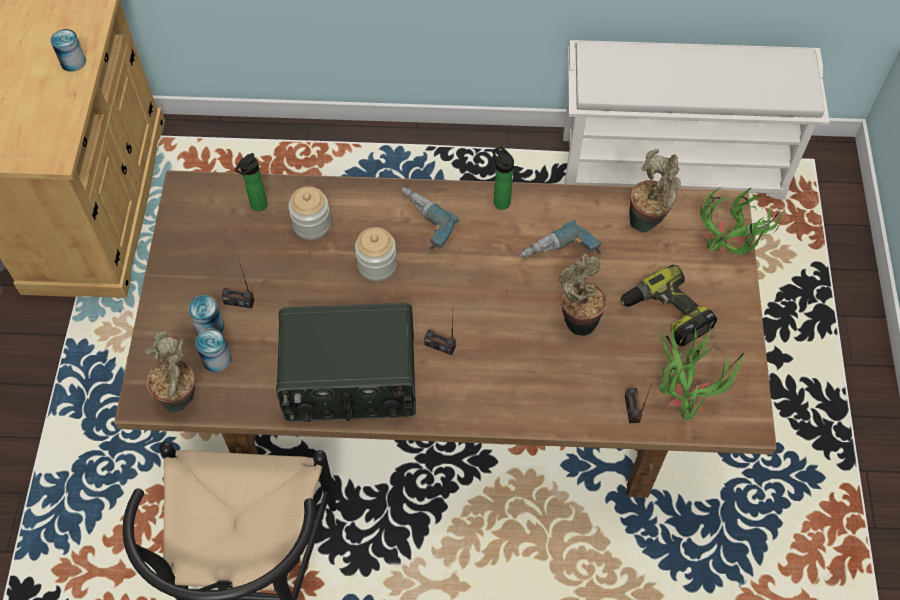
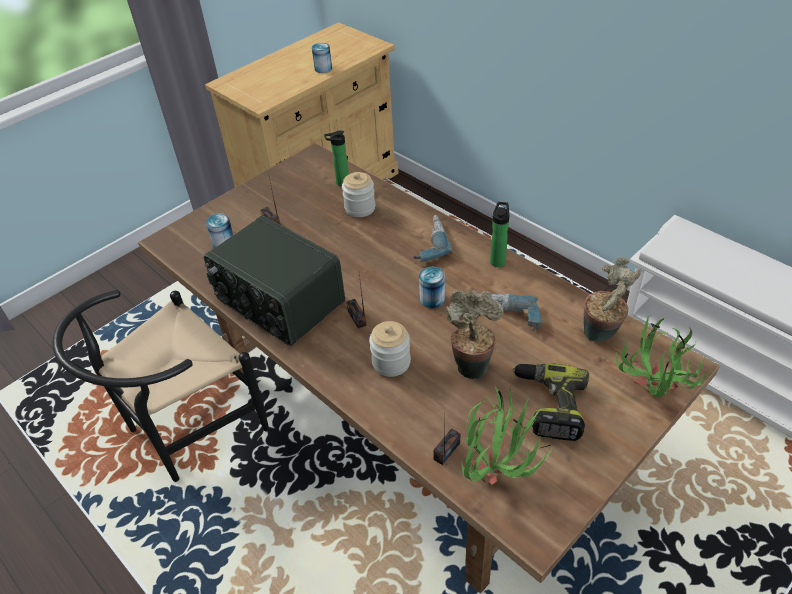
camera: 45 degrees right, 15 degrees down
potted plant [145,331,195,413] -> none
can [188,295,224,335] -> can moved to [419,267,445,308]
jar [355,227,397,281] -> jar moved to [369,321,411,377]

